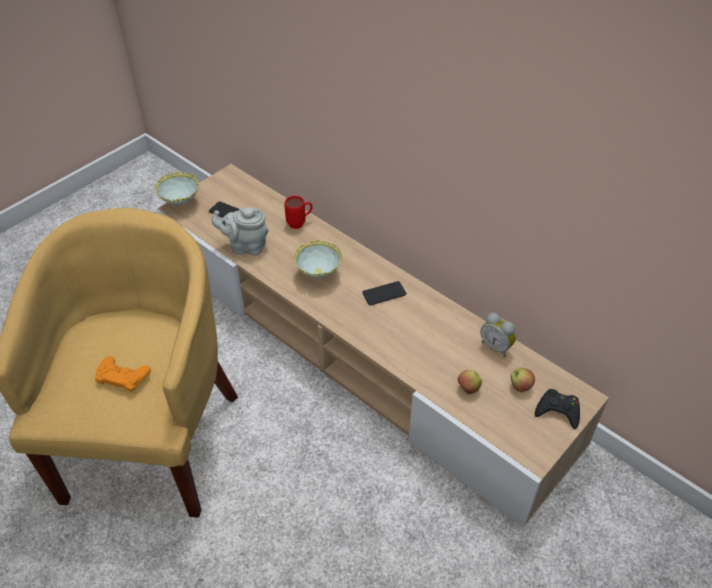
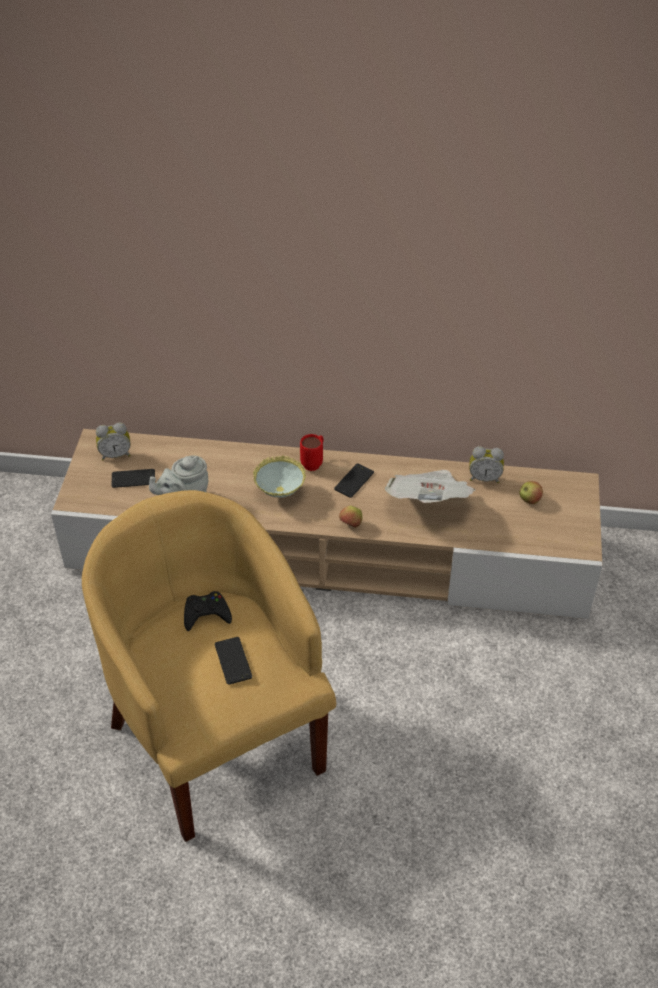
camera: 35 degrees left, 0 degrees up
orange game controller [95,356,151,392] -> phone [215,637,252,685]
bowl [154,171,199,205] -> none
red mug [284,196,313,229] -> red mug moved to [300,434,323,471]
apple [458,370,482,394] -> apple moved to [339,505,362,528]
black game controller [535,389,580,429] -> black game controller moved to [184,591,232,631]
none -> alarm clock [96,423,131,461]
none -> newspaper [384,470,476,503]

